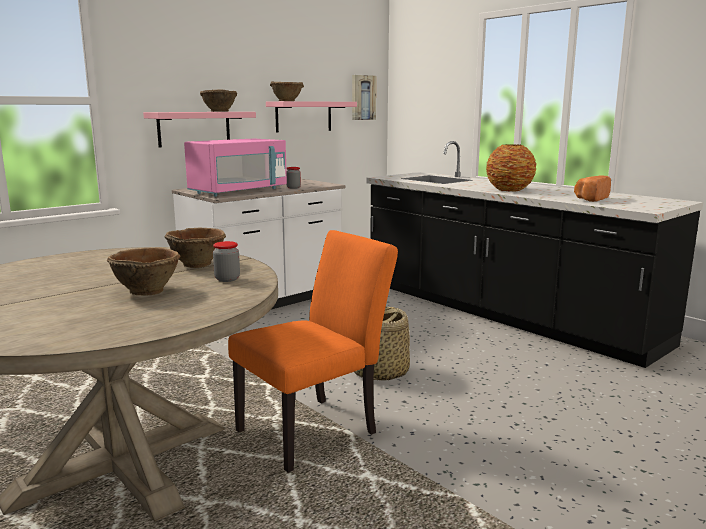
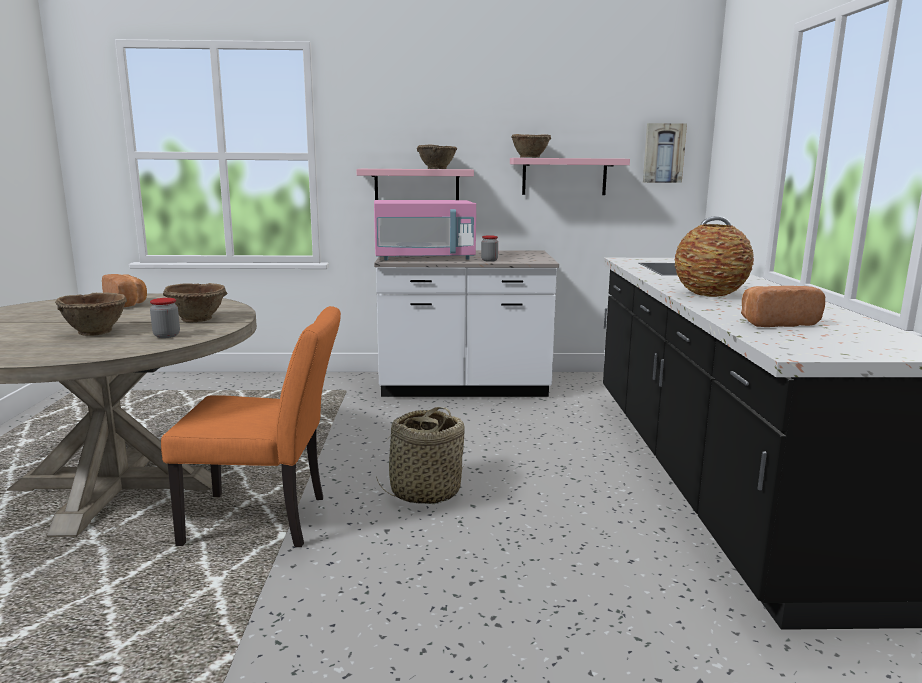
camera: 40 degrees right, 0 degrees up
none -> bread [102,274,147,307]

